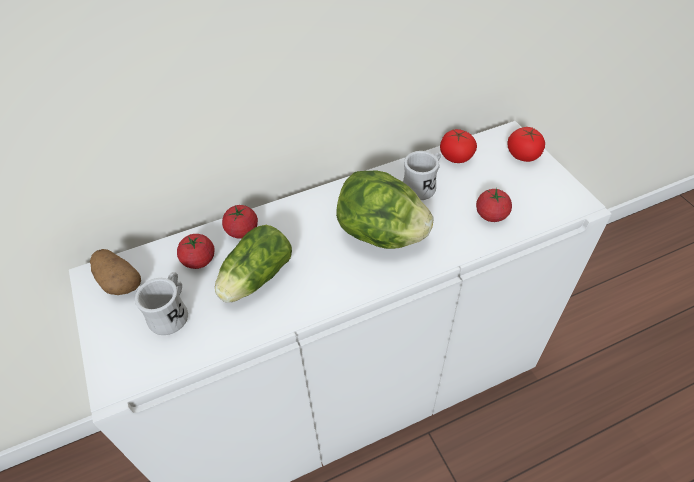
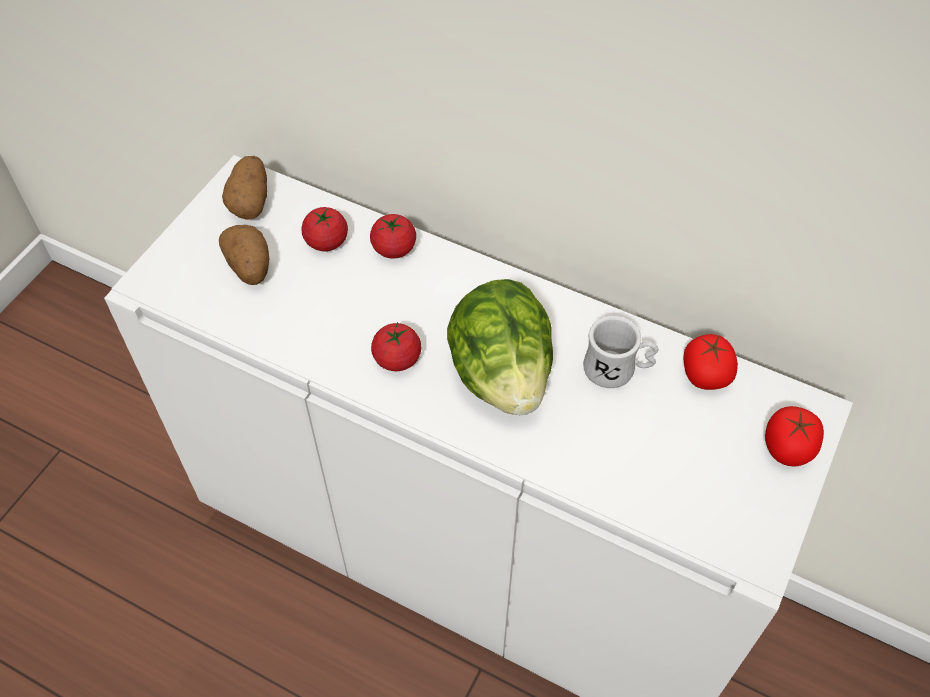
camera: 50 degrees right, 5 degrees up
white mug [135,272,188,335] -> potato [219,225,269,285]
lettuce [215,225,292,303] -> none
tomato [476,188,512,222] -> tomato moved to [371,322,421,371]

